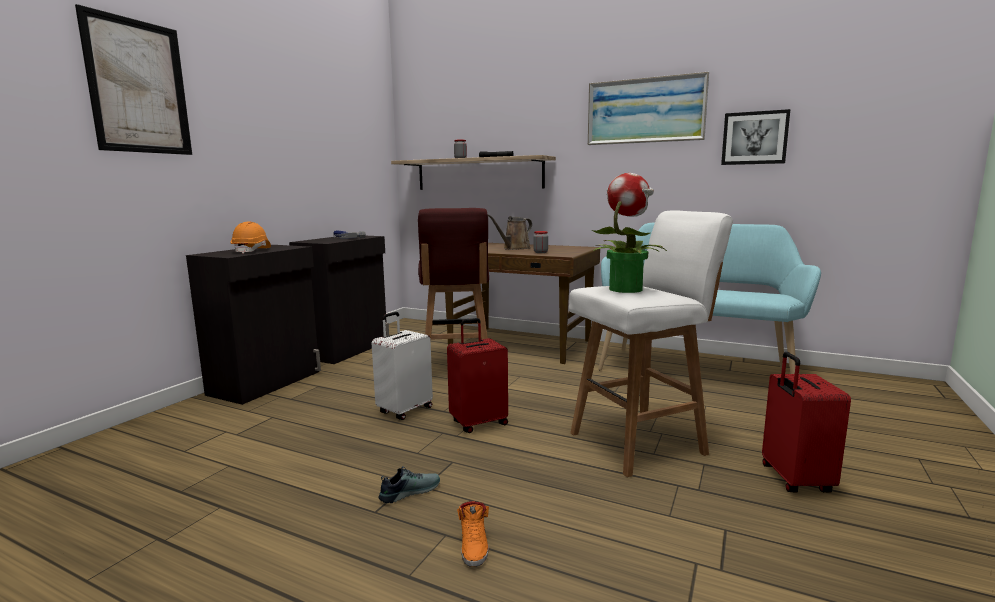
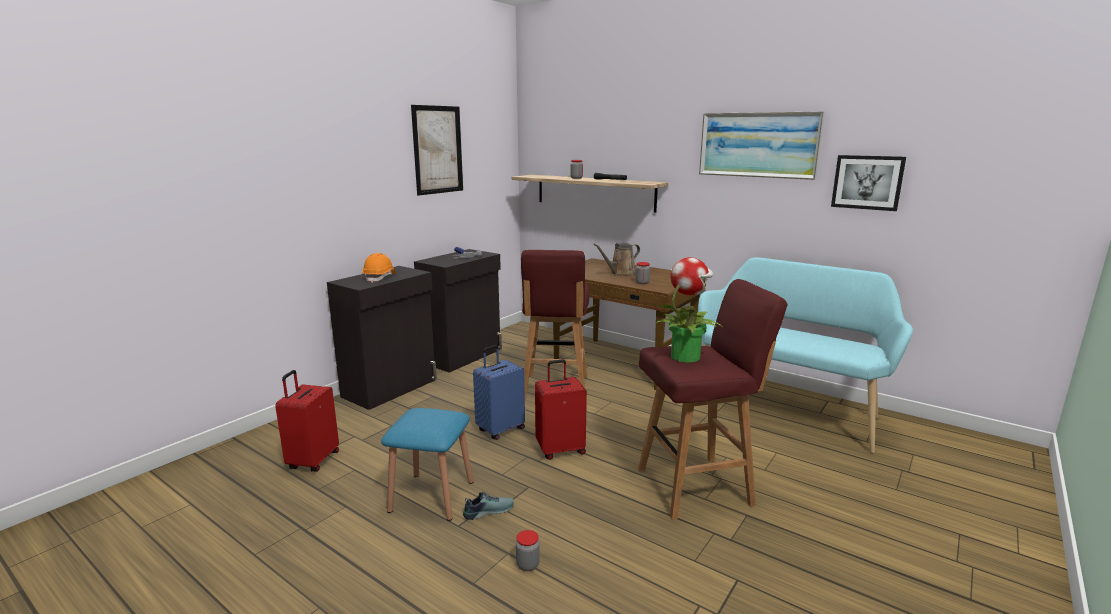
camera: 10 degrees right, 5 degrees up
picture [75,4,192,155] -> picture moved to [411,105,463,196]
white suitcase [372,312,433,420] -> blue suitcase [473,345,525,440]
orange shoe [457,501,489,567] -> jar [516,530,540,571]
white stool [569,210,733,477] -> red stool [638,279,788,520]
red suitcase [762,352,851,492] -> red suitcase moved to [275,370,339,472]
none -> blue stool [381,408,473,521]

